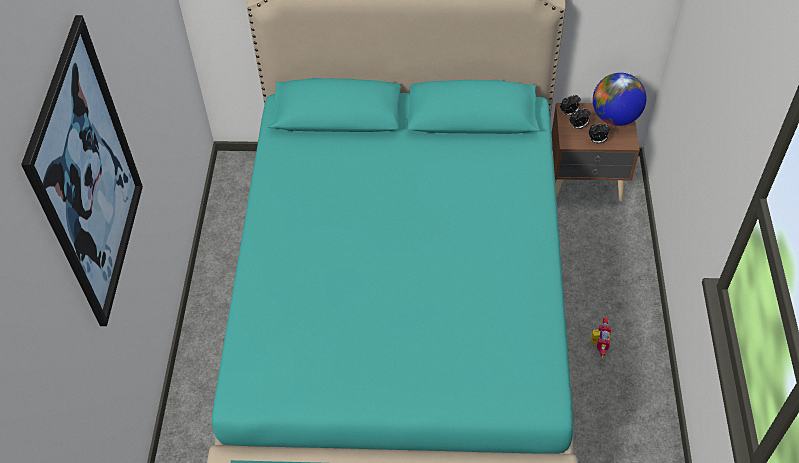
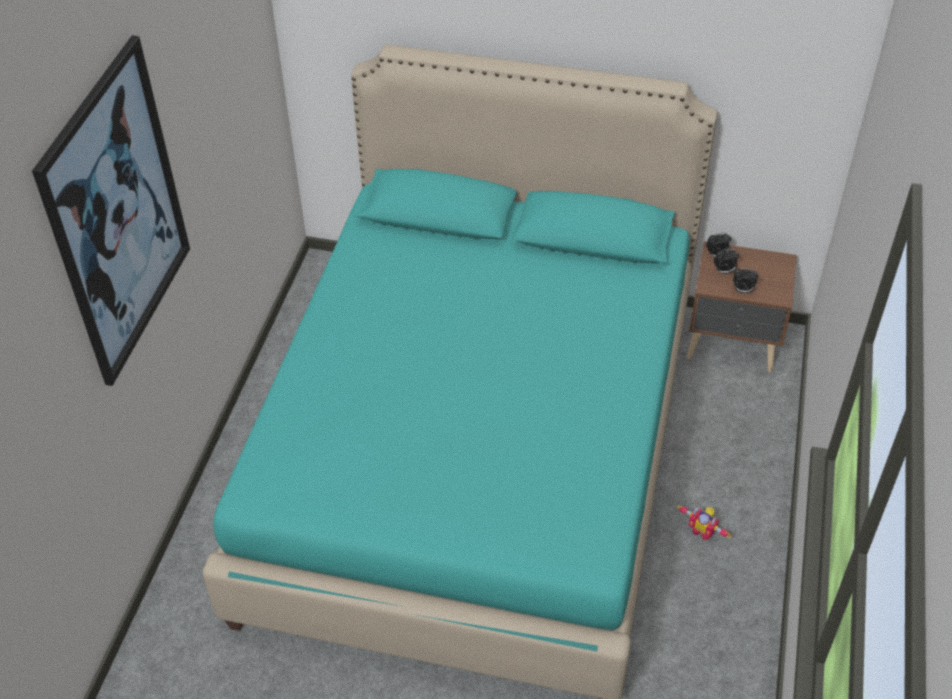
camera: 10 degrees right, 5 degrees down
toy robot [591,316,611,359] -> toy robot turned 105 degrees clockwise [677,505,731,540]
globe [593,73,647,126] -> none

